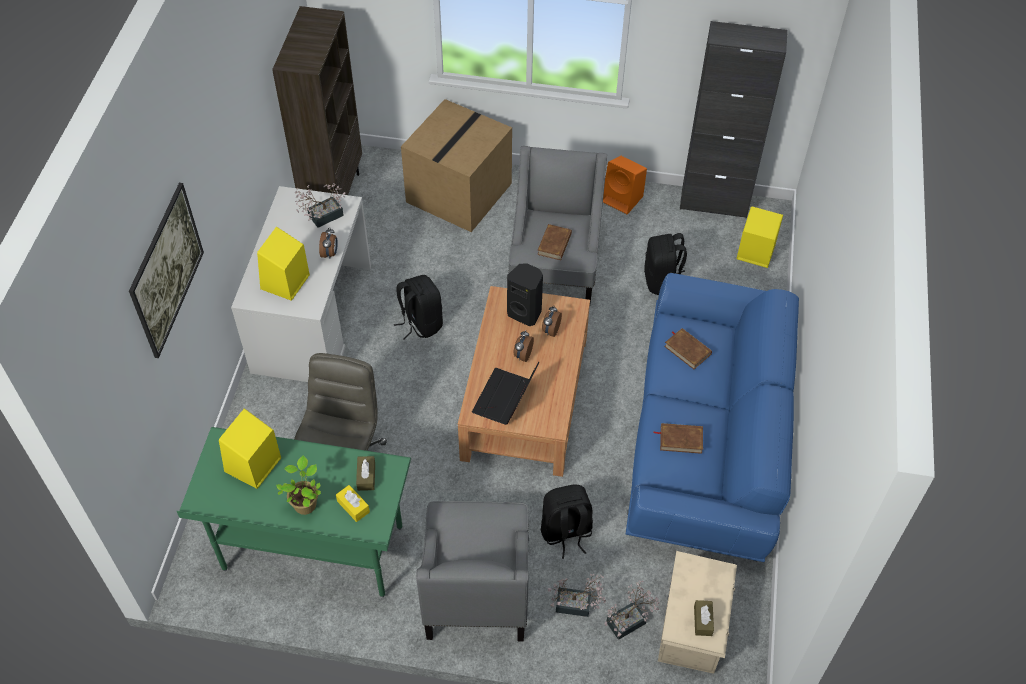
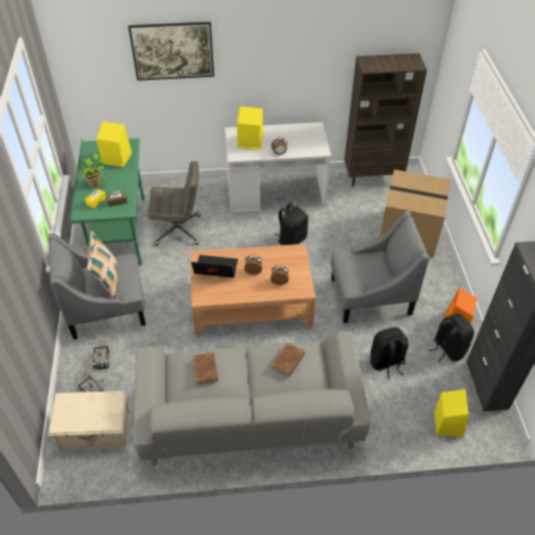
camera: 75 degrees right, 5 degrees down
potted plant [295,183,345,228] -> none
black speaker [507,263,543,326] -> none
brown book [537,224,572,260] -> none
black backpack [541,484,593,559] -> black backpack moved to [428,314,474,362]
blue sofa [626,273,799,562] -> grey sofa [133,332,370,466]
brown tissue box [694,600,714,636] -> none
none -> pillow [87,231,118,299]

